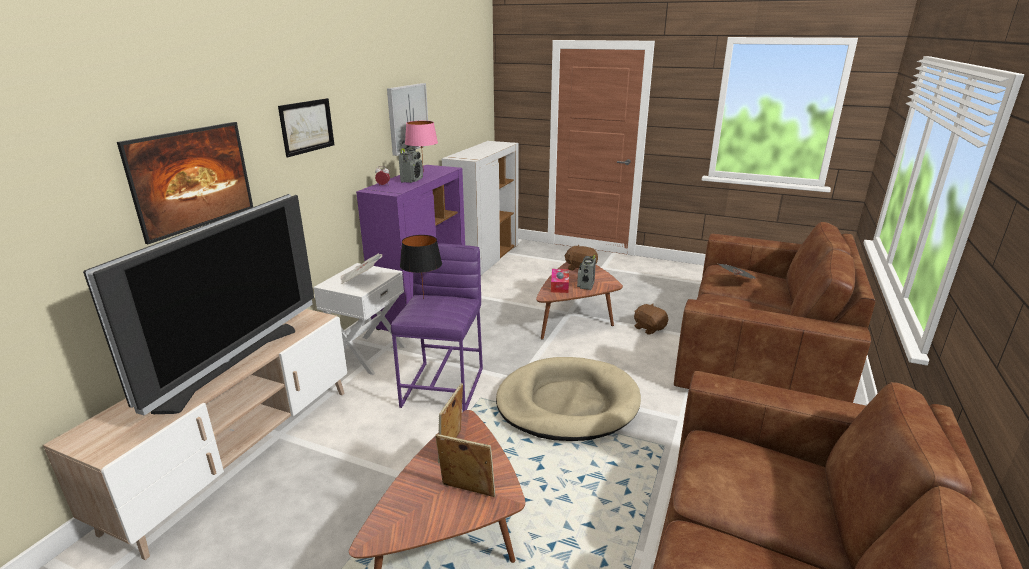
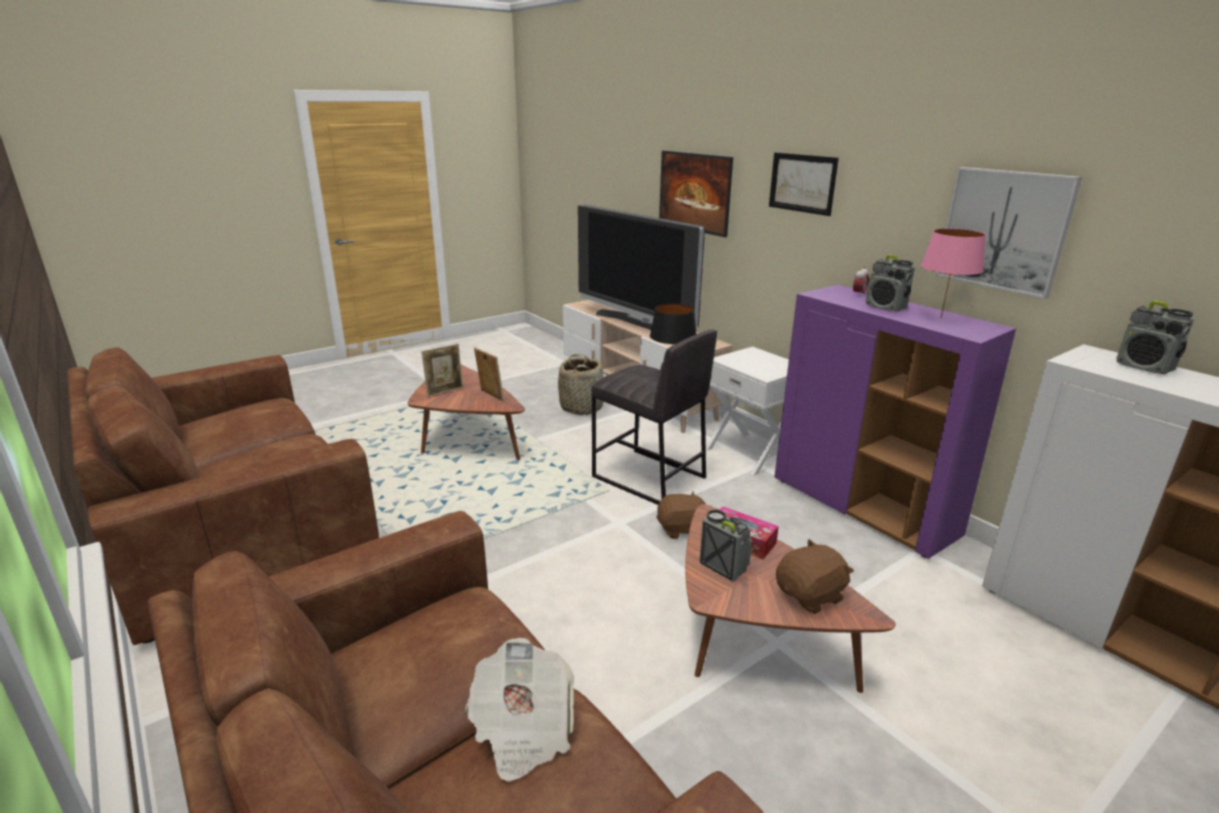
camera: 120 degrees right, 0 degrees up
newspaper [341,253,382,284] -> none
purple stool [391,243,483,412] -> grey stool [591,329,717,505]
beige dog bed [496,357,641,441] -> none
brown plush toy [634,304,668,335] -> brown plush toy moved to [656,491,706,539]
none -> basket [558,354,604,415]
none -> radio [1116,300,1194,374]

